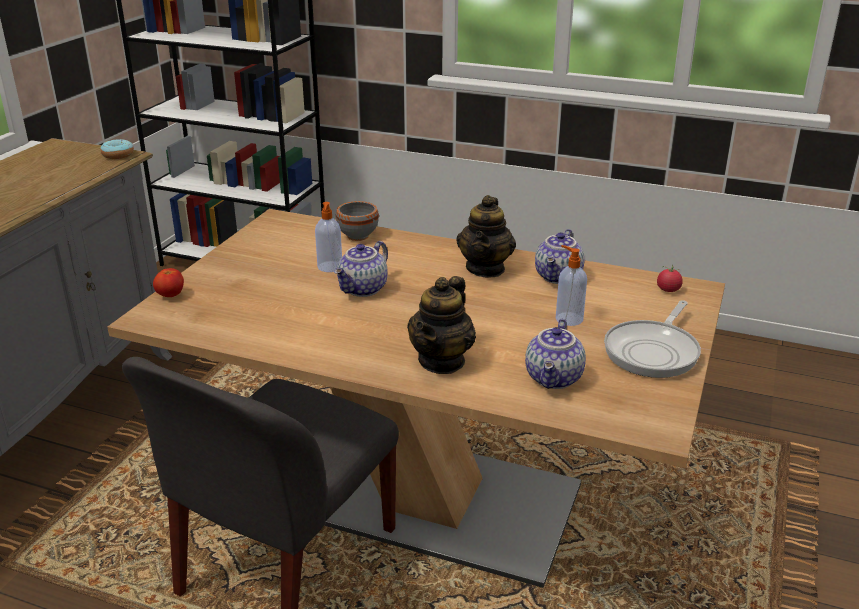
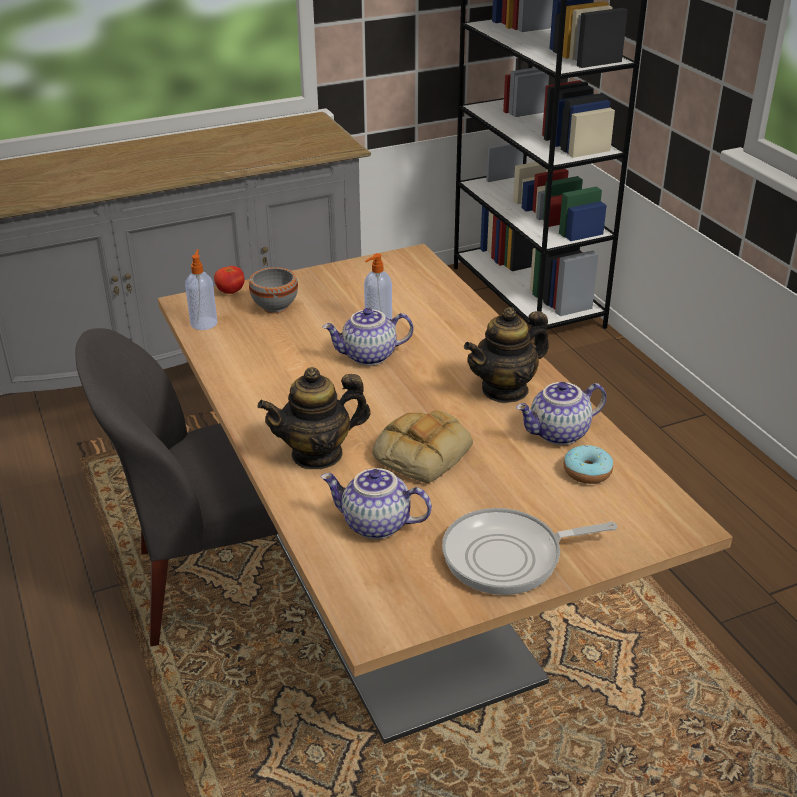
camera: 45 degrees right, 5 degrees up
donut [100,139,134,159] -> donut moved to [564,445,613,484]
grey bowl [336,201,379,241] -> grey bowl moved to [249,267,298,314]
teapot [525,319,586,389] -> teapot turned 45 degrees clockwise [321,468,432,539]
soap dispenser [556,245,587,326] -> soap dispenser moved to [185,249,218,330]
tomato [657,264,683,292] -> none
none -> bread [372,410,473,483]

